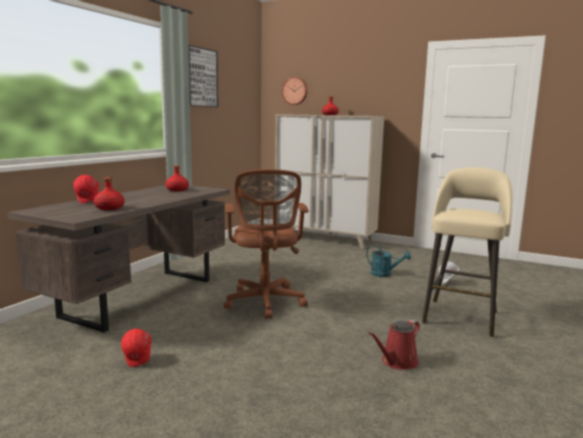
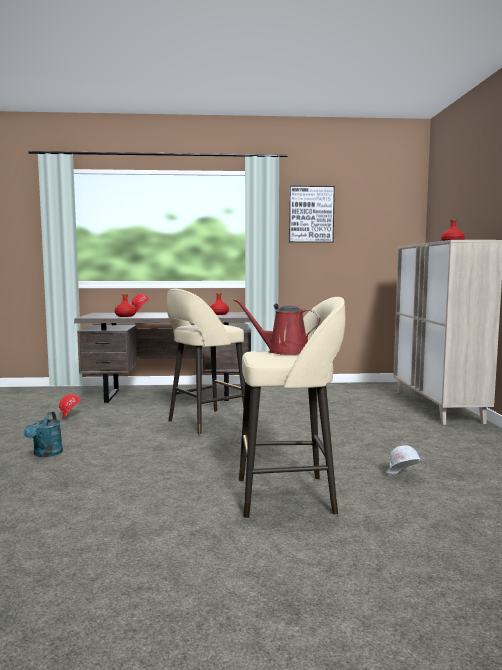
camera: 60 degrees right, 5 degrees down
brown office chair [224,169,309,319] -> beige stool [167,289,245,435]
wall clock [282,77,307,105] -> none
turquoise watering can [366,246,411,277] -> turquoise watering can moved to [24,412,63,457]
red watering can [368,320,420,370] -> red watering can moved to [234,299,320,355]

